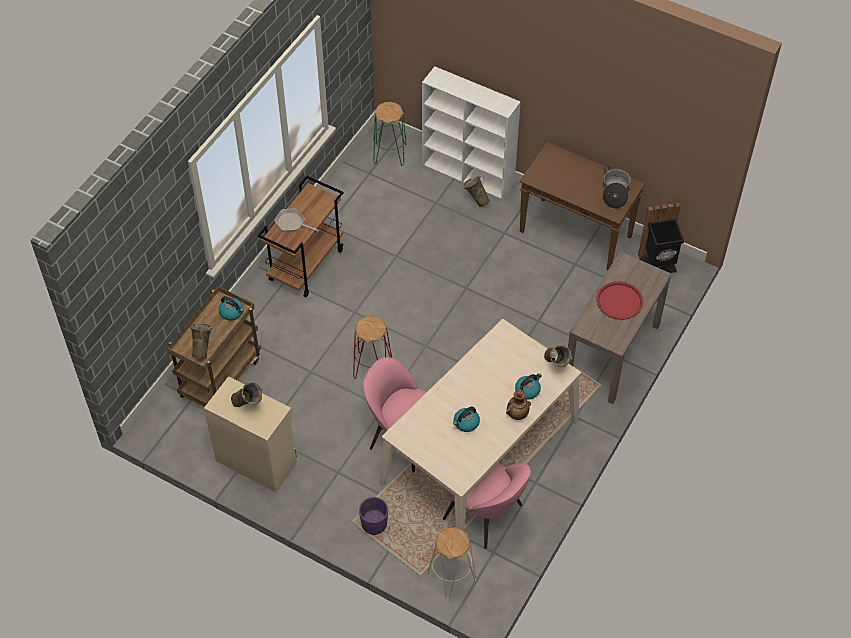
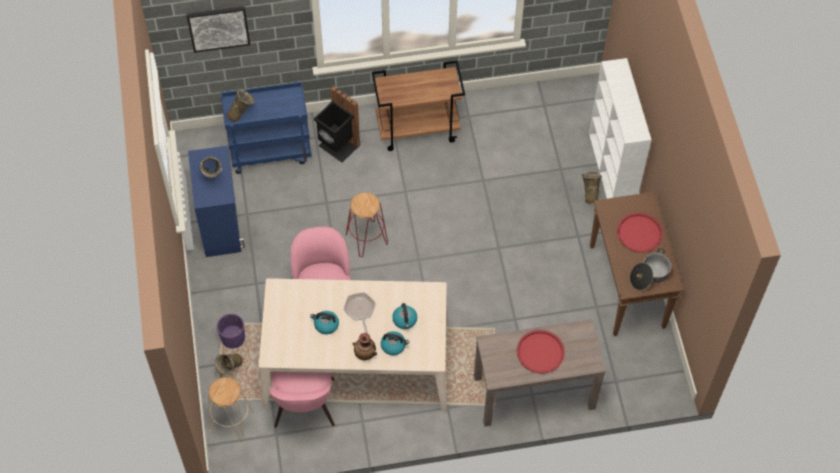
camera: 50 degrees right, 5 degrees up
brown cart [167,286,261,407] -> blue cart [221,81,312,174]
beige cabinet [204,376,297,492] -> blue cabinet [188,146,245,257]
kettle [219,296,244,321] -> kettle moved to [392,303,417,329]
frying pan [274,209,319,232] -> frying pan moved to [344,292,376,333]
green stool [373,102,407,166] -> none
beige vase [544,345,573,368] -> beige vase moved to [215,354,243,375]
black trash can [638,203,684,273] -> black trash can moved to [314,86,360,163]
none -> picture [186,6,250,53]
none -> red tray [617,212,663,253]

